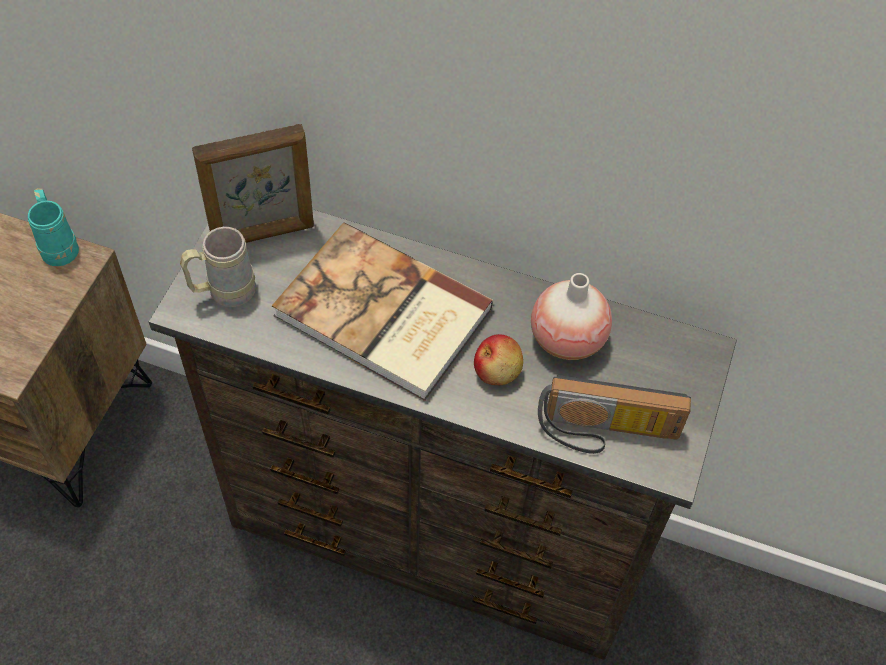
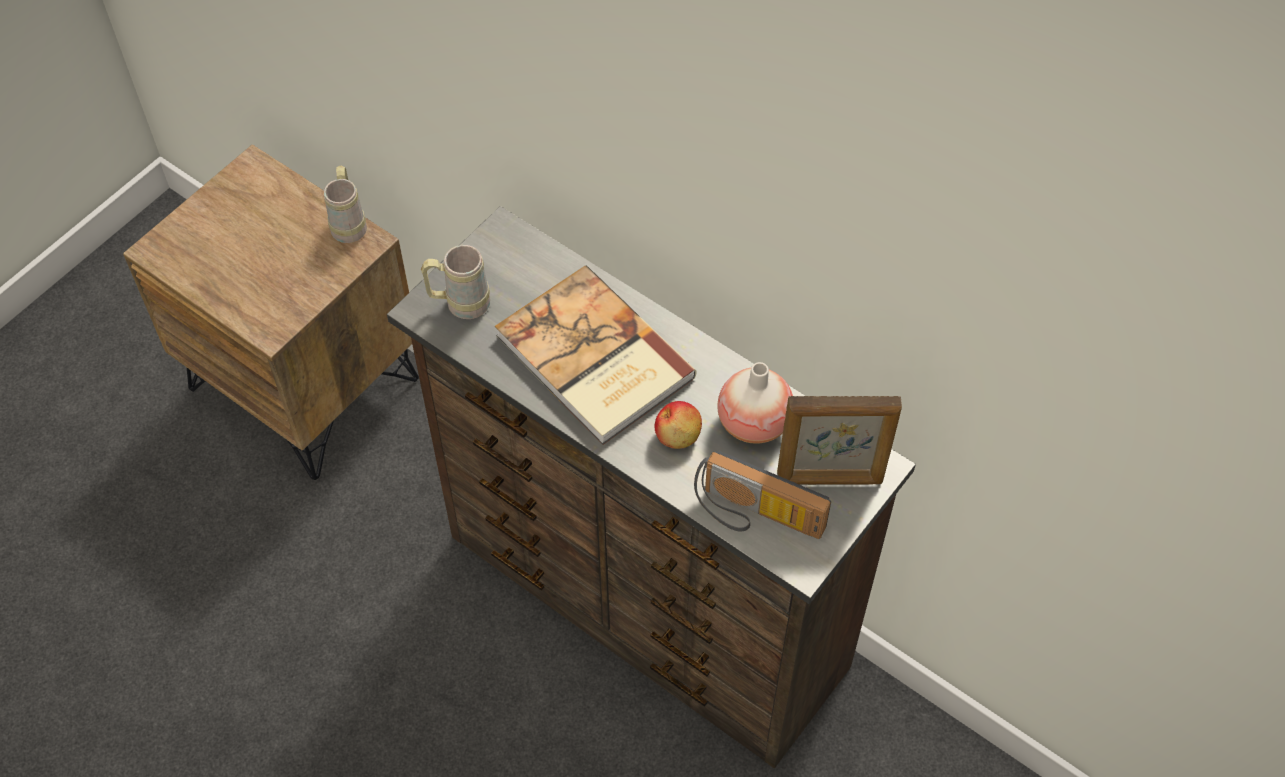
camera: 20 degrees right, 0 degrees up
turquoise mug [28,188,79,266] -> beige mug [324,166,367,243]
picture frame [192,124,314,243] -> picture frame moved to [777,396,902,485]

